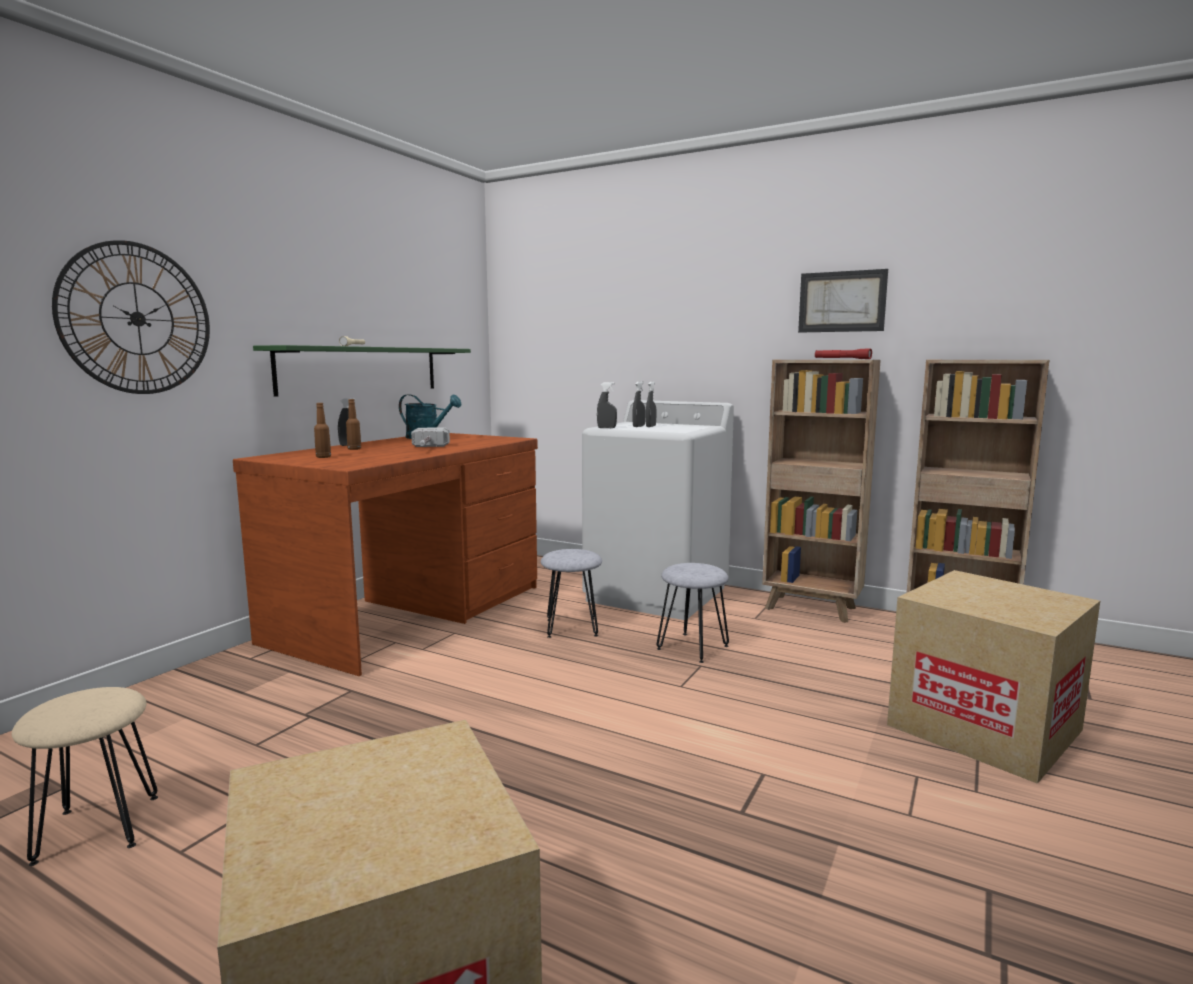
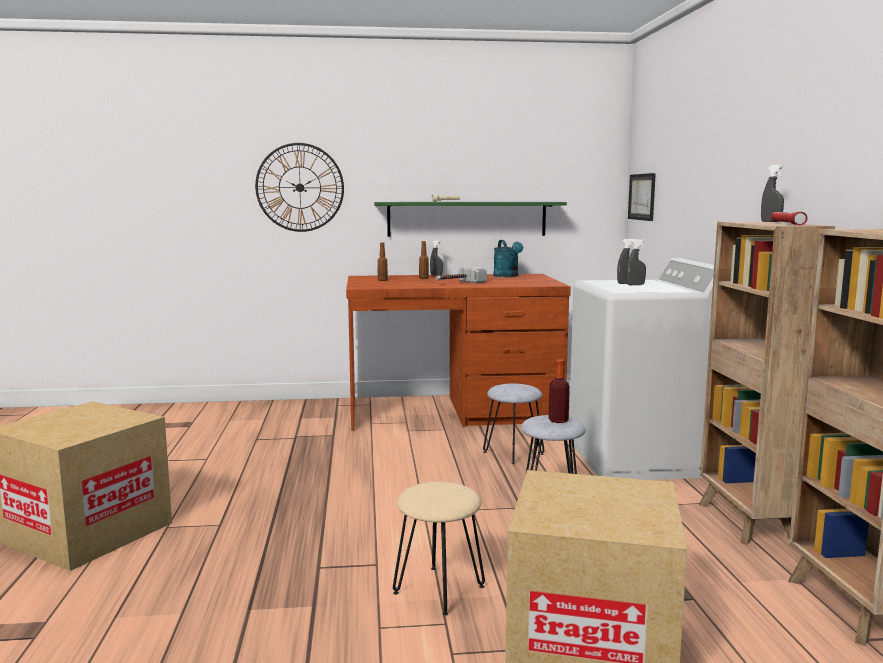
camera: 55 degrees right, 0 degrees up
beige stool [12,687,158,866] -> beige stool moved to [393,482,485,616]
grey spray bottle [597,382,617,428] -> grey spray bottle moved to [761,164,784,222]
picture [798,269,888,333] -> picture moved to [628,173,656,221]
none -> bottle [549,359,570,423]

